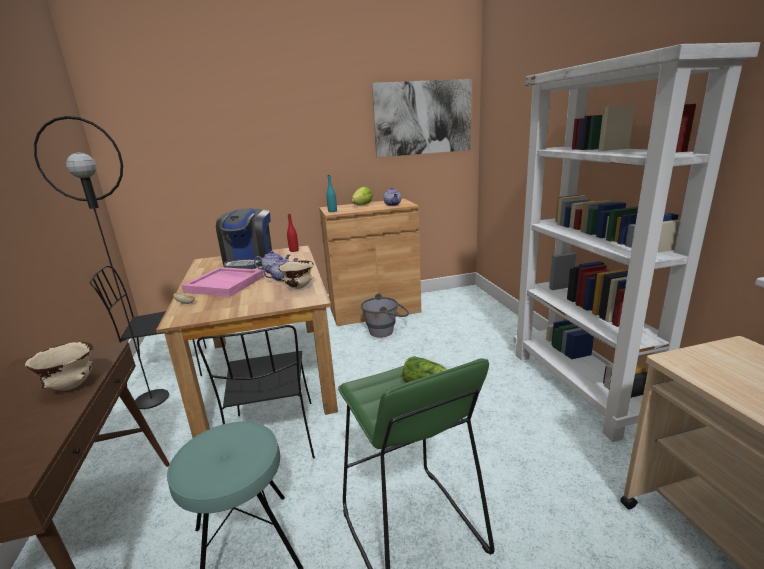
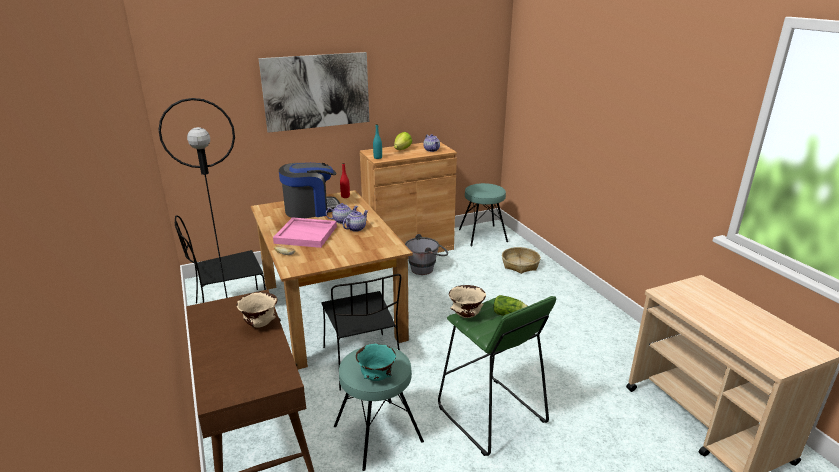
camera: 10 degrees left, 5 degrees up
coffee machine [216,208,272,269] -> coffee machine turned 105 degrees counterclockwise [279,163,340,218]
beige bowl [278,260,314,289] -> beige bowl moved to [449,285,486,318]
picture [372,79,472,157] -> picture moved to [259,52,369,133]
white bookcase [513,42,760,442] -> none
none -> turquoise bowl [356,344,396,381]
none -> turquoise stool [459,183,508,246]
none -> basket [502,247,541,274]

